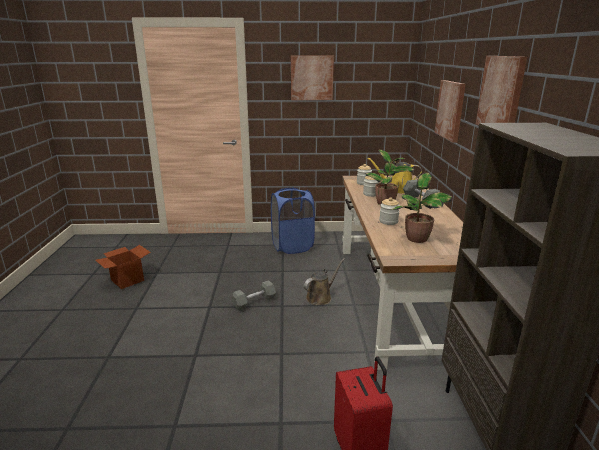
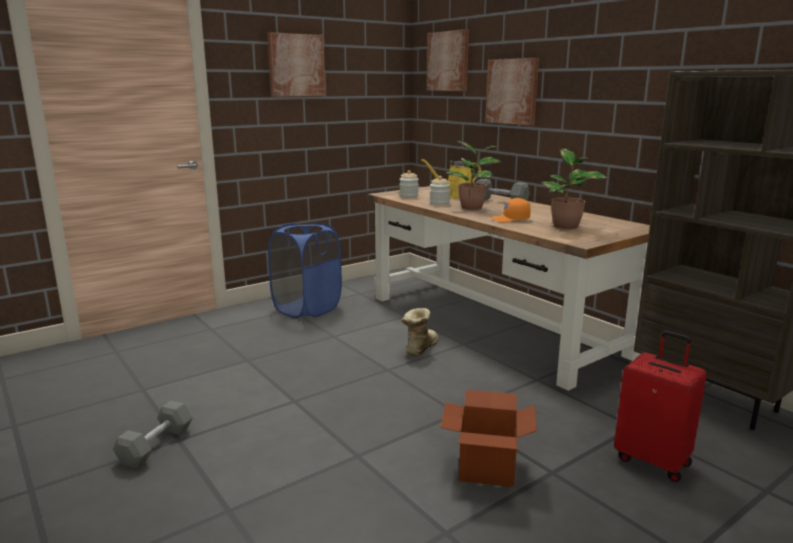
camera: 35 degrees left, 5 degrees down
cardboard box [95,245,151,289] -> cardboard box moved to [440,390,537,487]
grey dumbbell [232,280,276,311] -> grey dumbbell moved to [113,401,193,469]
brown watering can [304,258,345,305] -> boot [401,308,438,355]
jar [379,197,400,225] -> orange cap [491,198,531,223]
picture [476,56,527,125] -> picture moved to [427,29,469,91]

